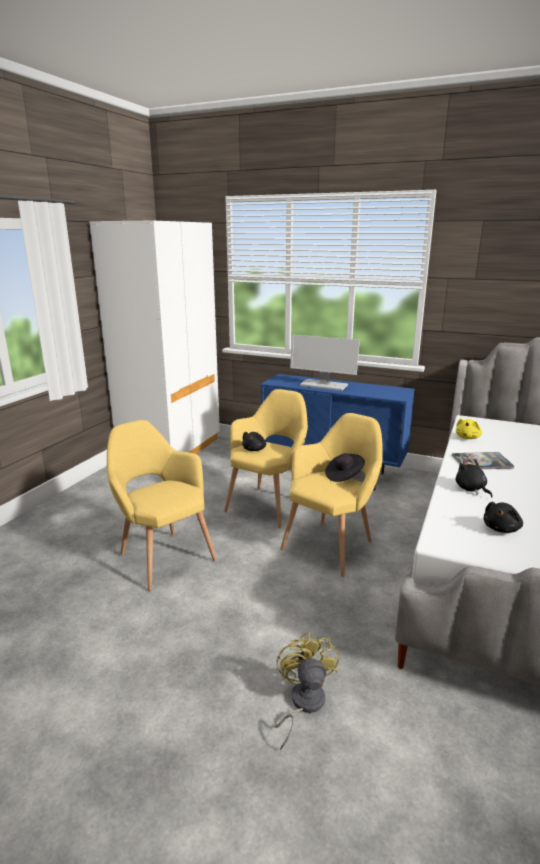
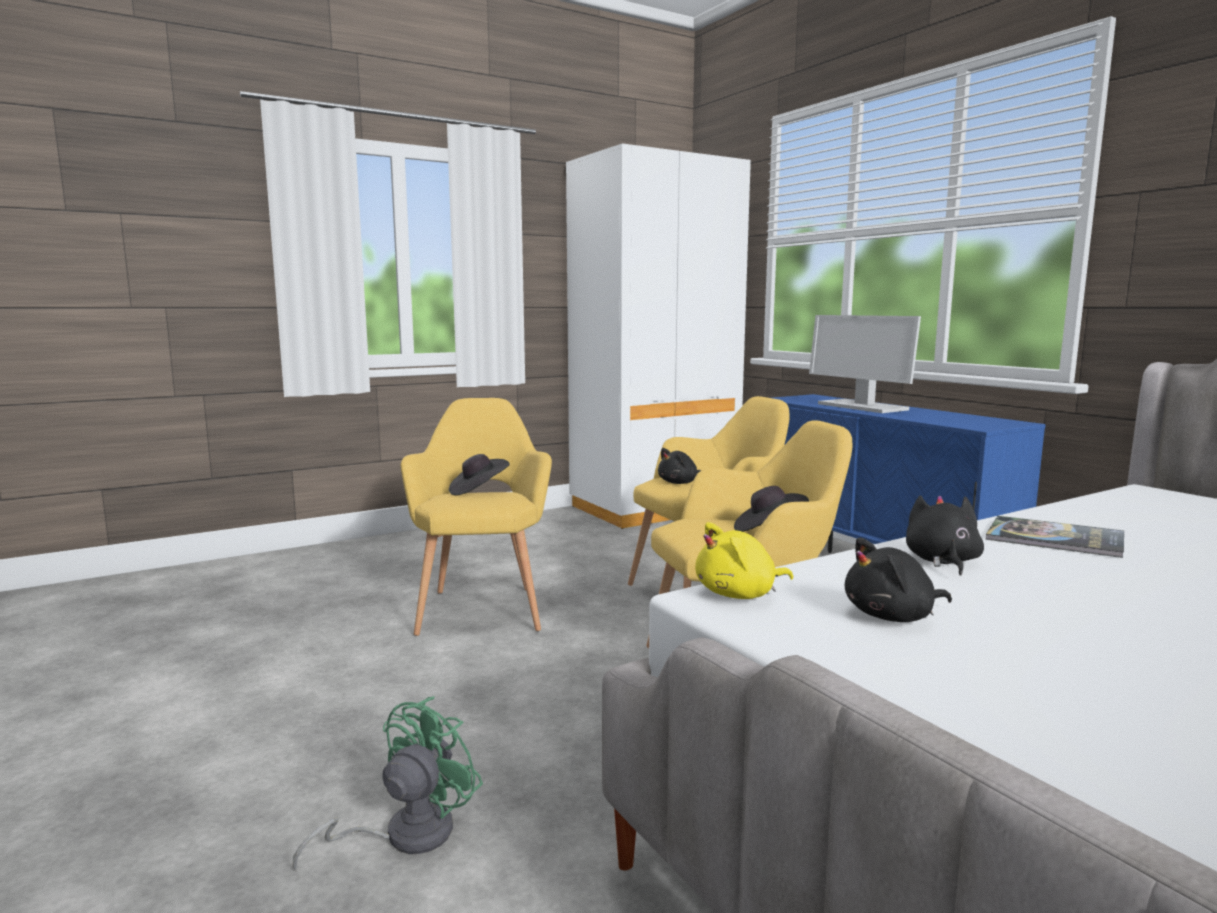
camera: 35 degrees right, 10 degrees down
yellow fan [275,632,339,750] -> green fan [293,696,483,871]
yellow plush toy [456,418,482,439] -> yellow plush toy moved to [695,522,793,599]
none -> black hat [449,454,510,495]

